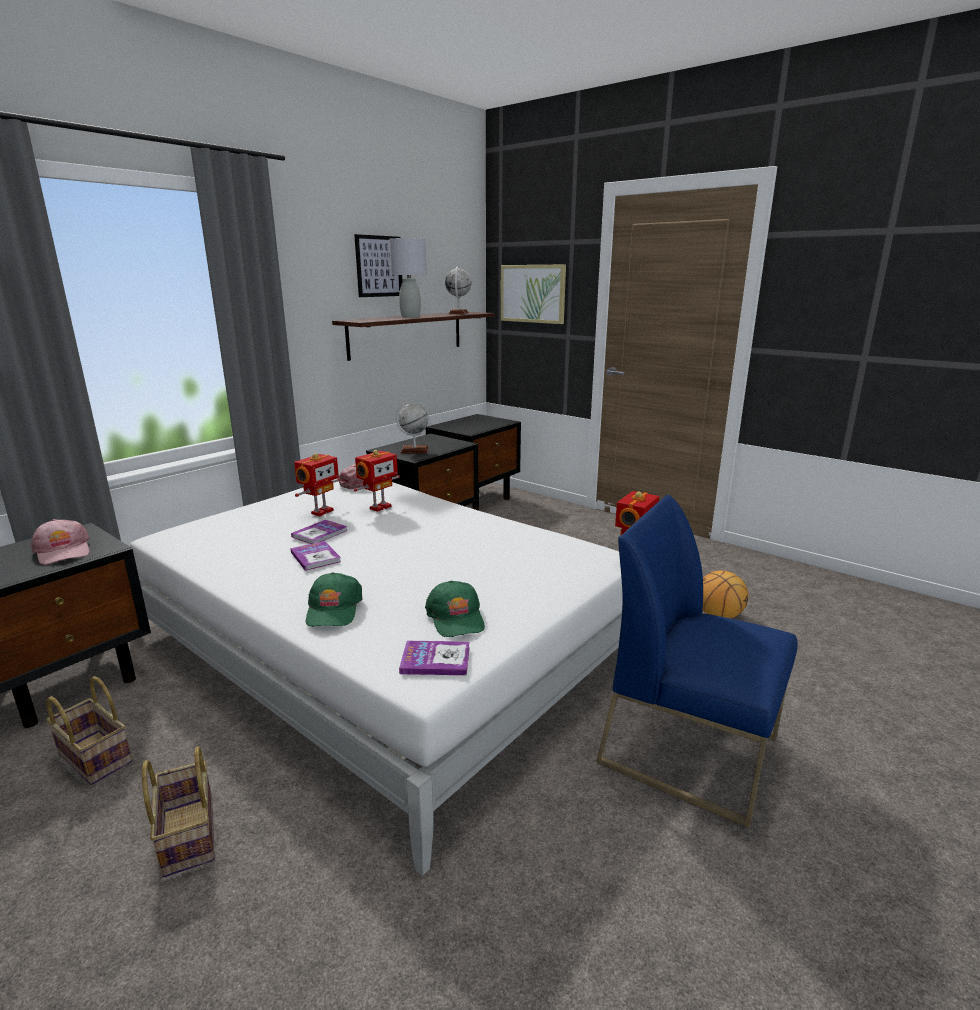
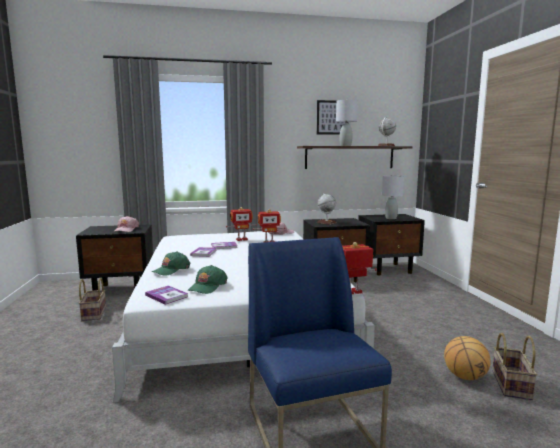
camera: 40 degrees right, 10 degrees down
basket [142,746,215,877] -> basket moved to [492,333,537,400]
picture [501,265,566,324] -> none
none -> grey table lamp [382,175,404,219]

